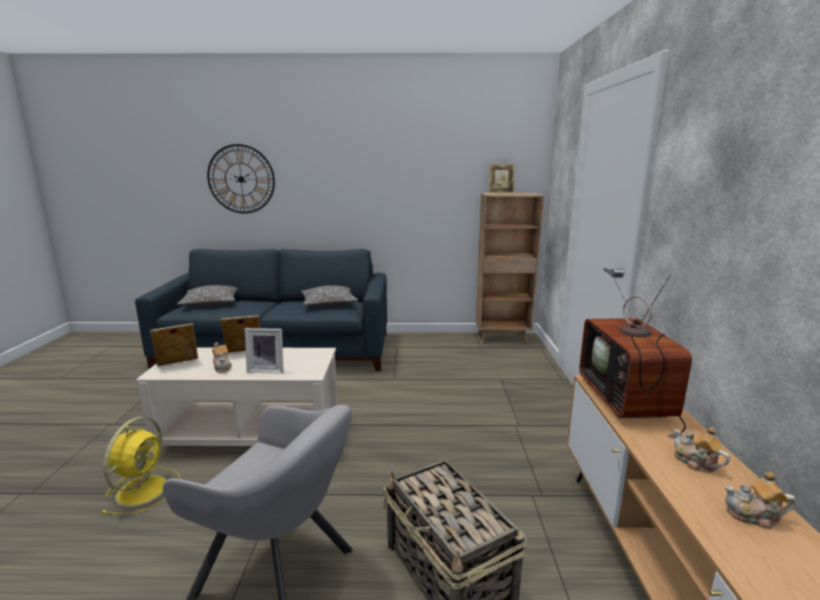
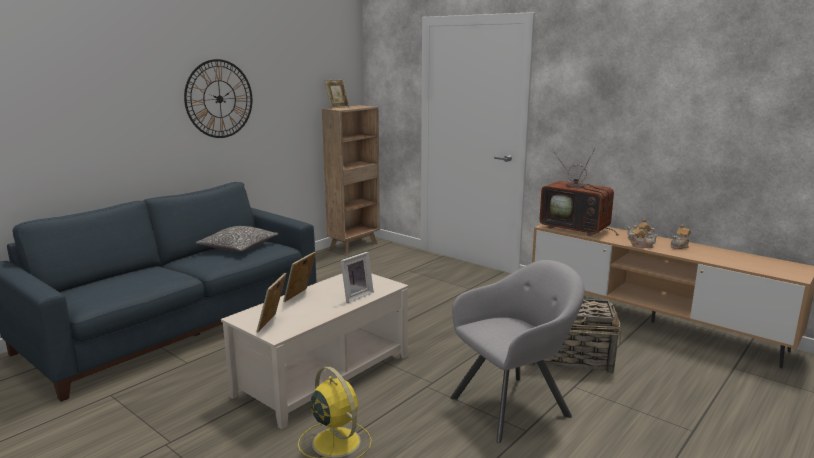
camera: 50 degrees left, 0 degrees up
pillow [177,285,238,307] -> none
wall clock [207,144,275,214] -> wall clock moved to [184,59,252,138]
teapot [212,342,232,373] -> teapot moved to [628,225,658,248]

